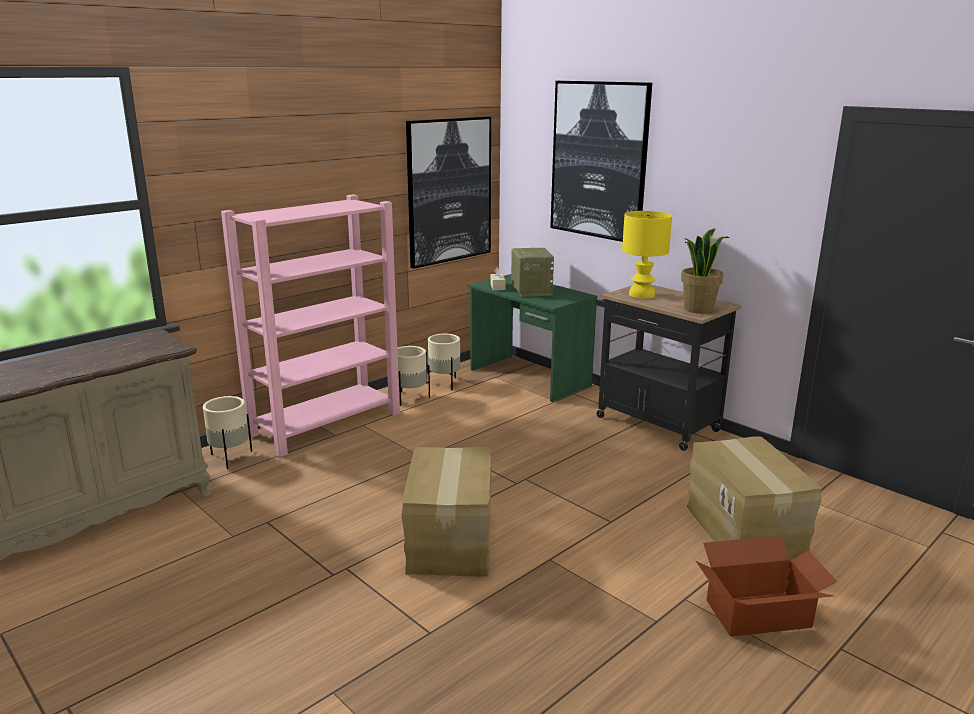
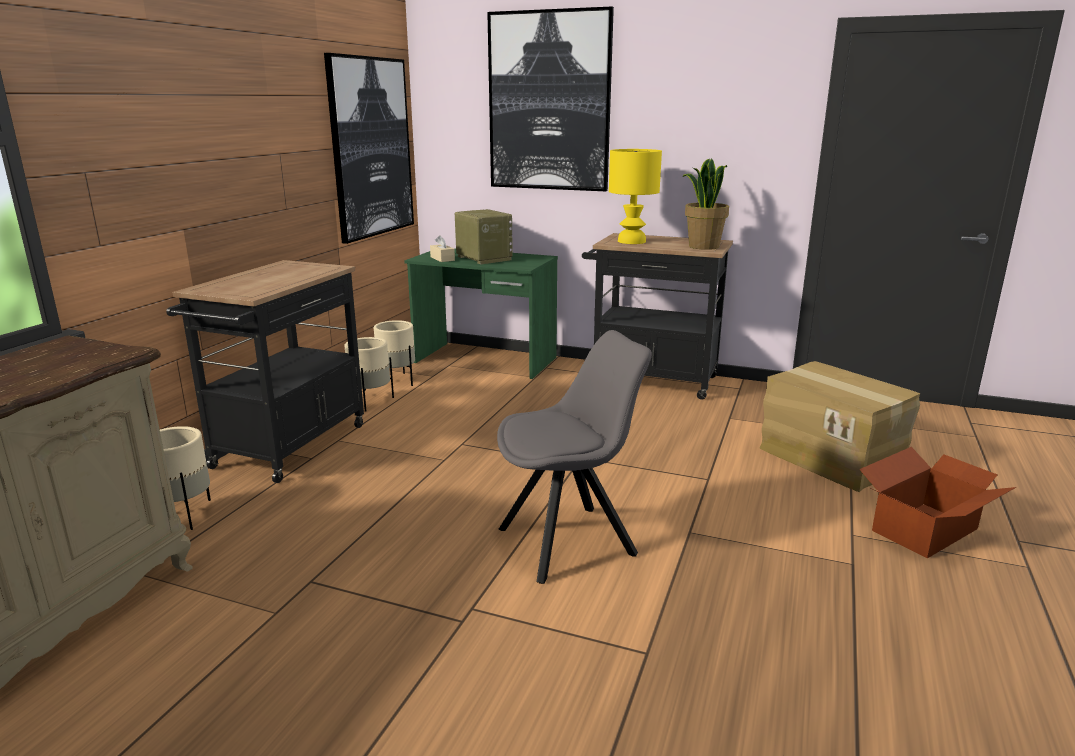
camera: 25 degrees left, 0 degrees up
pink bookcase [221,194,400,457] -> black cart [166,260,364,483]
cardboard box [402,447,492,577] -> grey chair [497,330,652,584]

